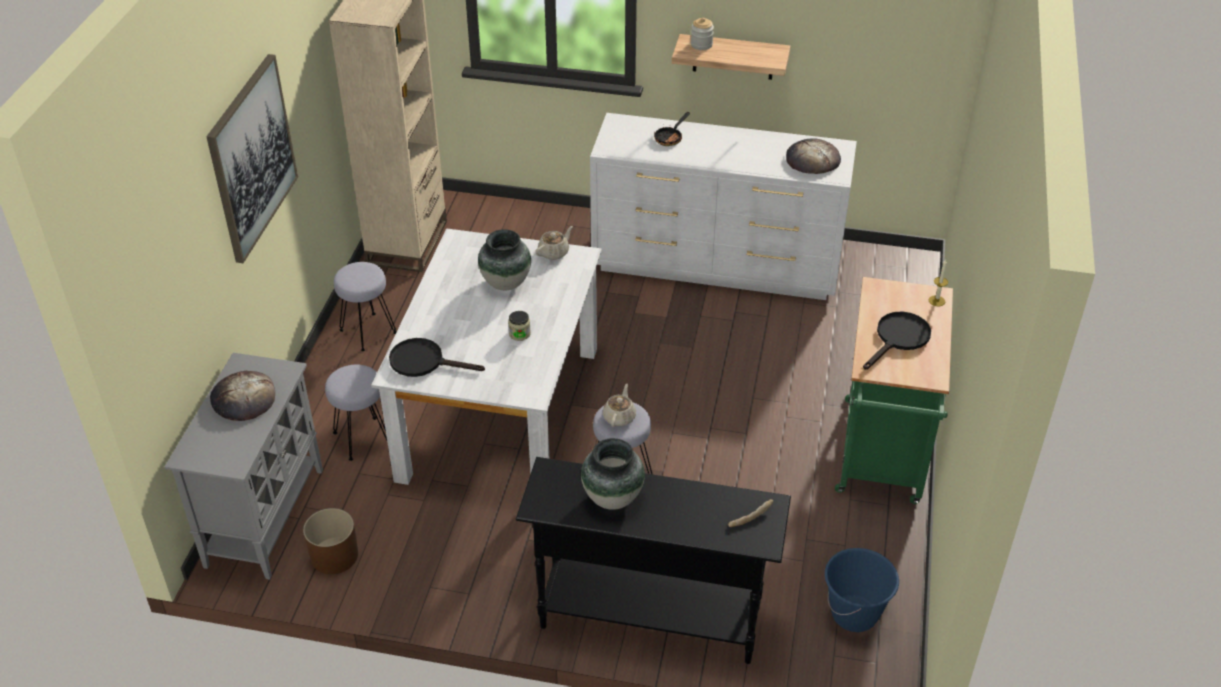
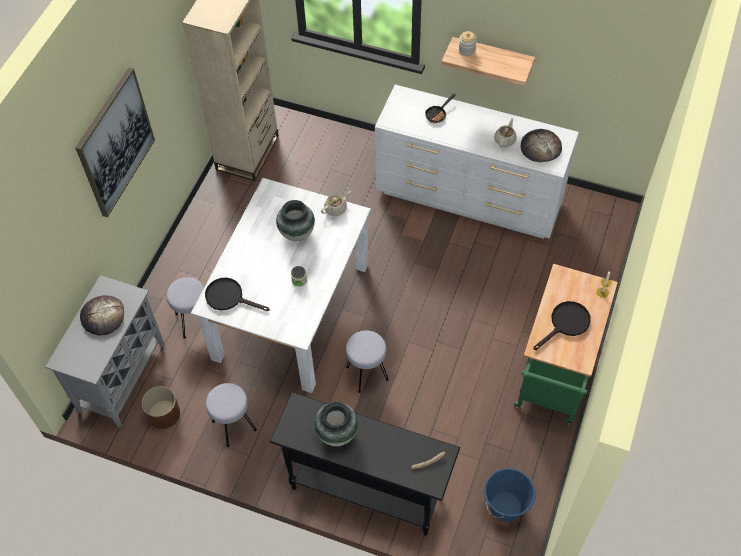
camera: 10 degrees right, 15 degrees up
grey stool [334,262,397,351] -> grey stool moved to [206,383,257,447]
beige teapot [603,384,636,427] -> beige teapot moved to [494,118,517,147]

